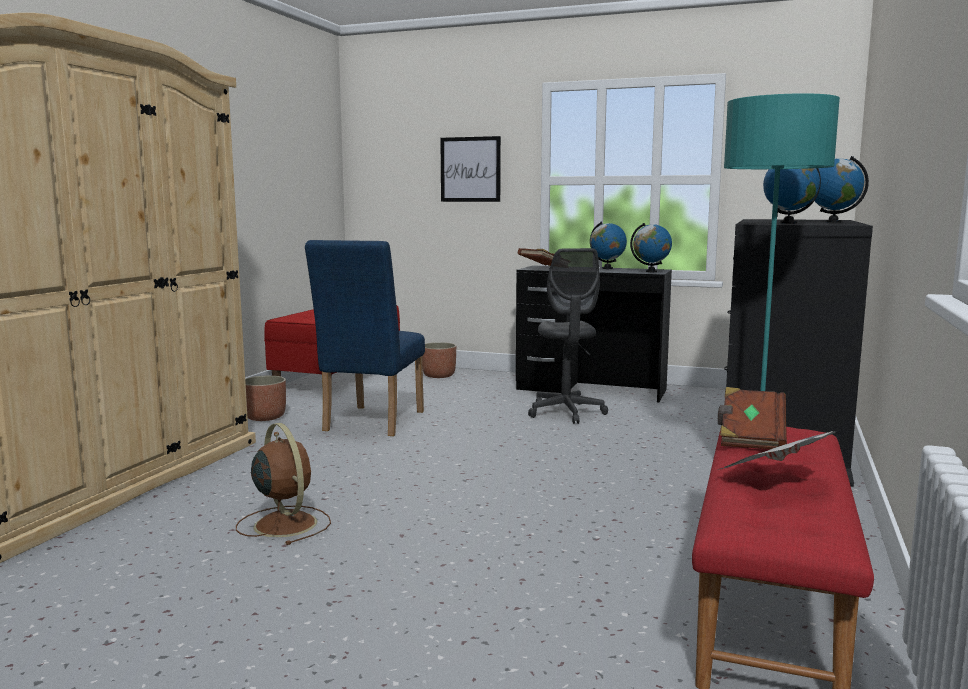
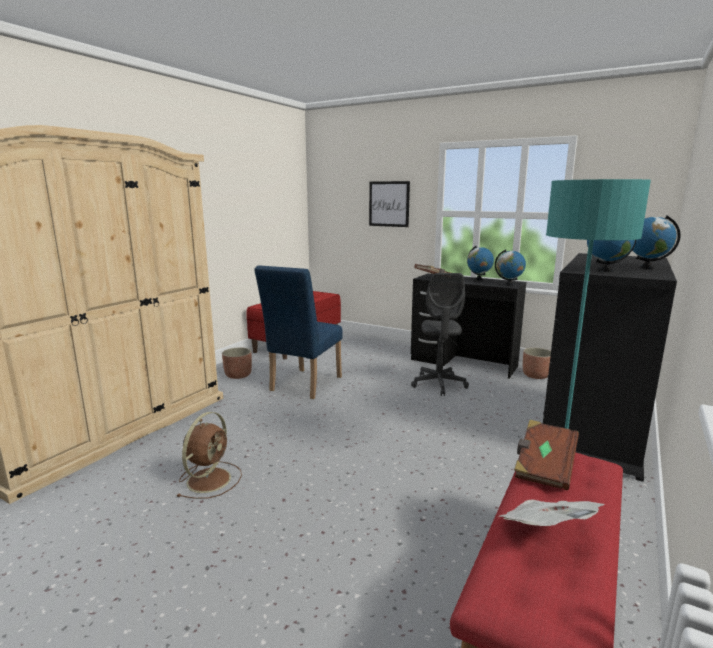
camera: 10 degrees right, 5 degrees up
brown fan [236,423,331,545] -> brown fan turned 45 degrees clockwise [176,412,242,499]
planter [422,342,456,378] -> planter moved to [523,348,551,379]

